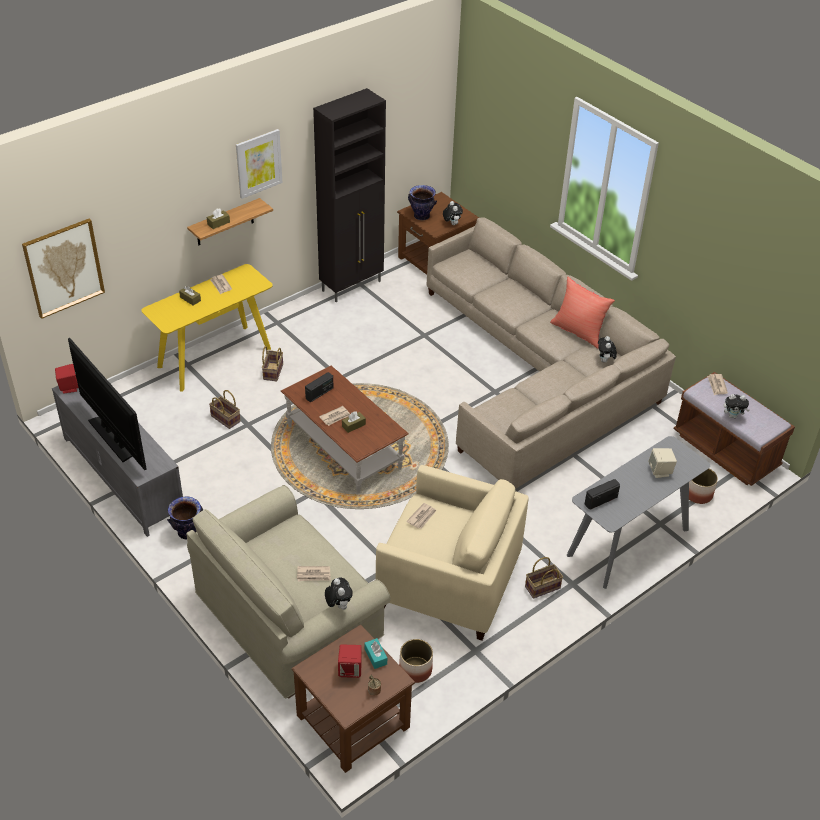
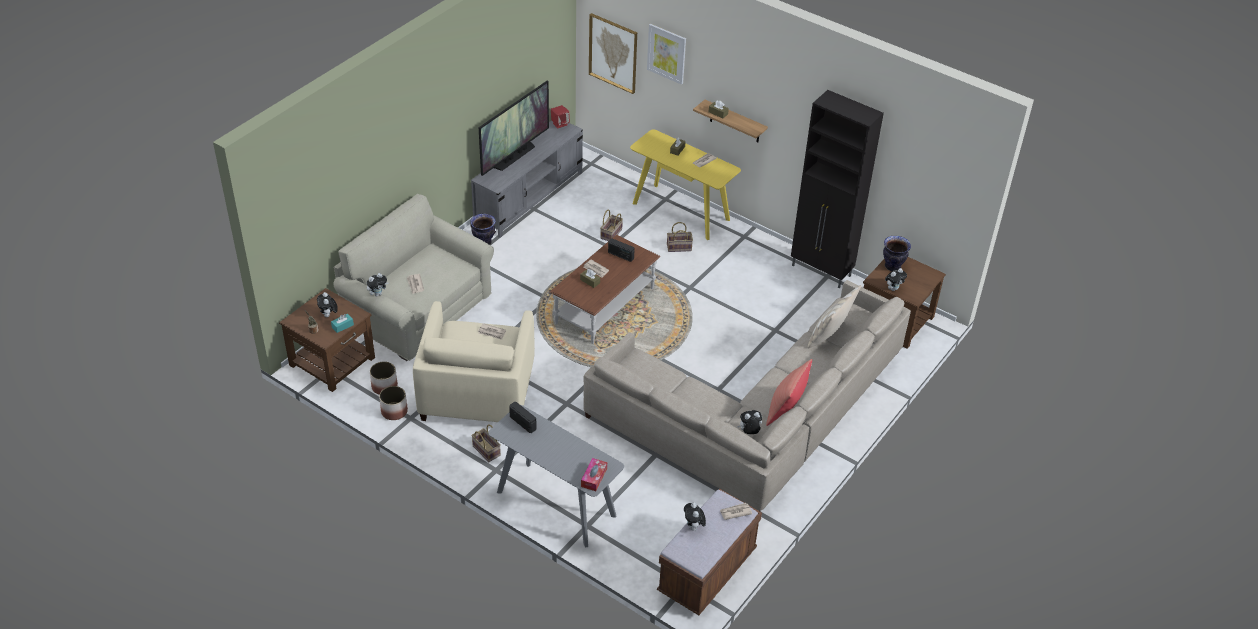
camera: 75 degrees right, 0 degrees up
picture [236,129,282,199] -> picture moved to [647,24,686,85]
red speaker [338,644,362,678] -> plush toy [317,292,338,317]
beige speaker [648,448,677,478] -> none
planter [689,468,718,504] -> planter moved to [379,386,408,420]
none -> tissue box [581,458,607,491]
none -> beige pillow [807,285,862,348]

